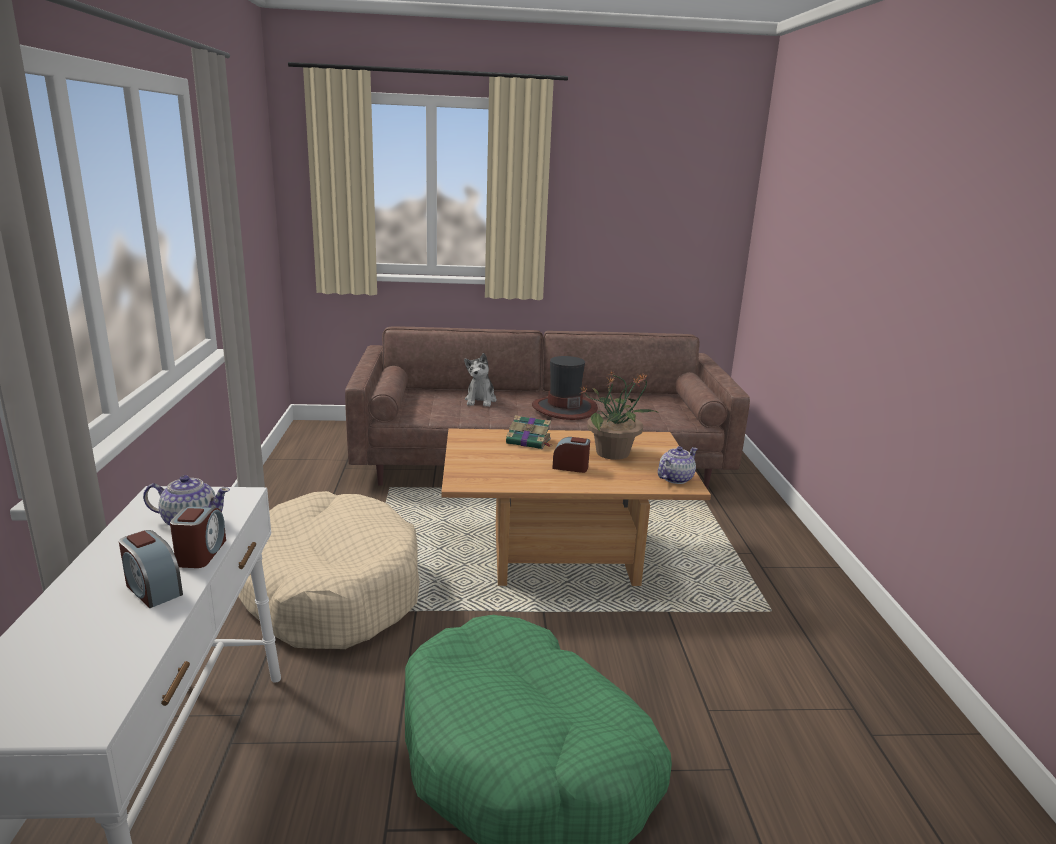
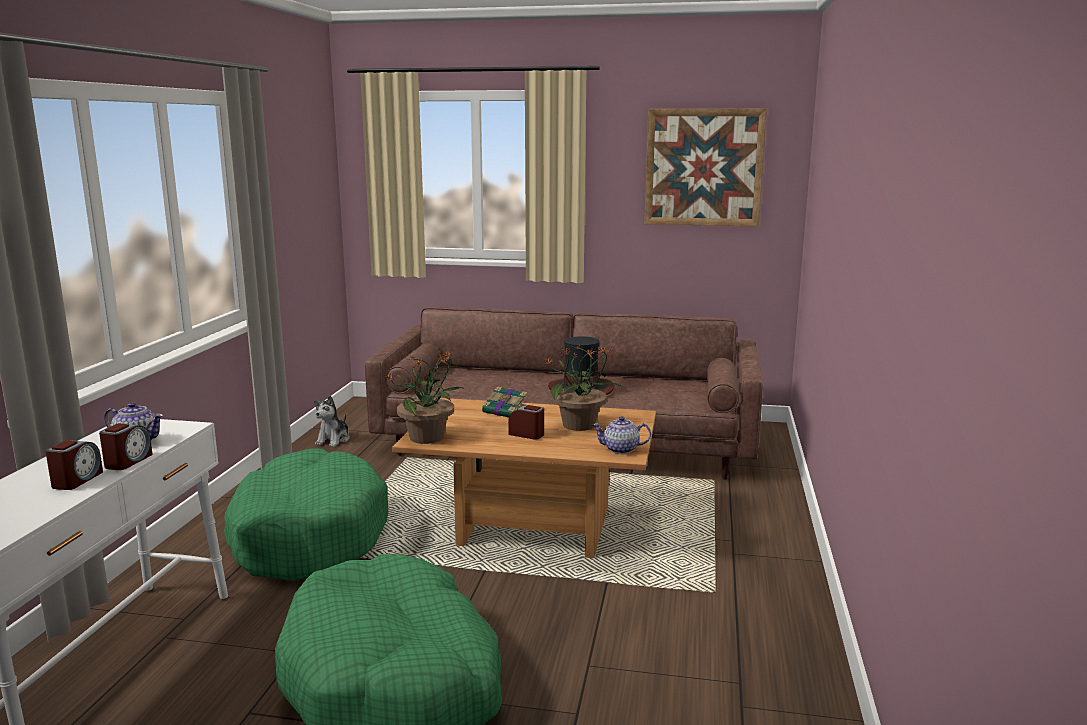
camera: 15 degrees right, 5 degrees down
alarm clock [119,530,183,608] -> alarm clock turned 135 degrees counterclockwise [45,440,103,490]
beige dog bed [238,491,420,649] -> green dog bed [224,448,389,581]
plush toy [464,353,497,407] -> plush toy moved to [314,396,350,447]
teapot [658,446,697,484] -> teapot turned 150 degrees counterclockwise [592,416,651,454]
none -> potted plant [385,350,465,444]
none -> picture [645,108,767,227]

